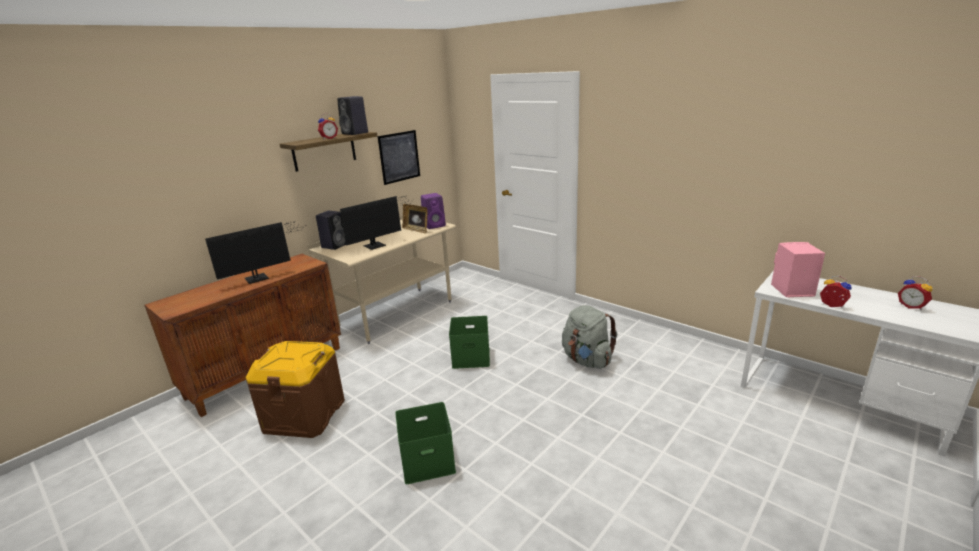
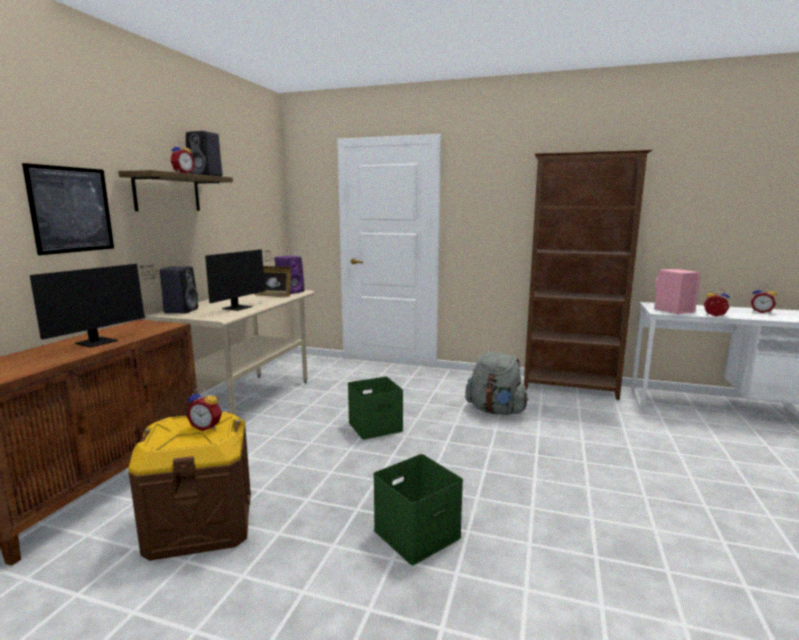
camera: 25 degrees left, 10 degrees down
picture [378,130,420,185] -> picture moved to [22,163,114,255]
none -> alarm clock [186,388,222,431]
none -> brown bookcase [524,150,652,400]

